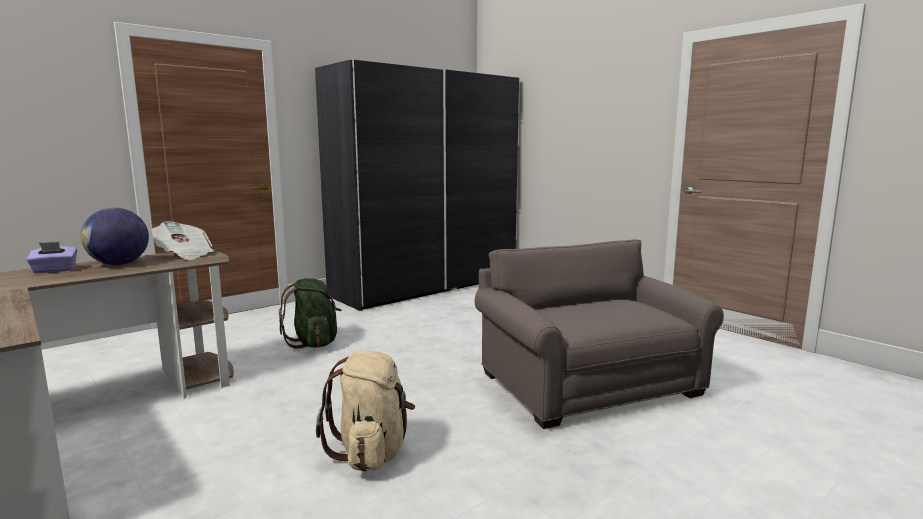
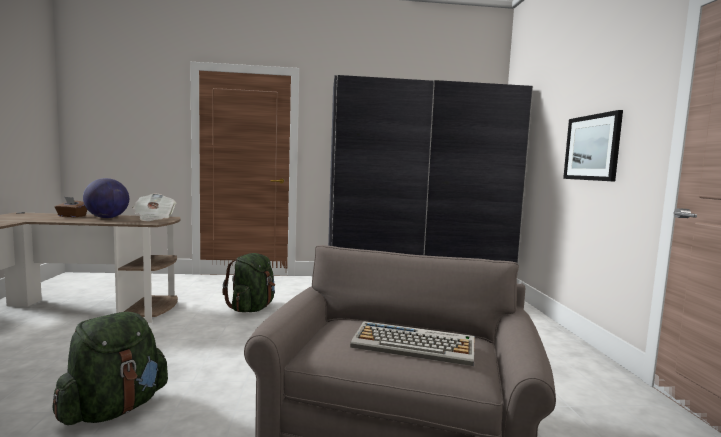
camera: 35 degrees right, 5 degrees down
purple tissue box [26,242,77,273] -> brown tissue box [55,197,87,217]
beige backpack [316,350,415,472] -> green backpack [52,312,168,425]
none -> keyboard [350,321,474,366]
none -> picture [563,110,623,182]

